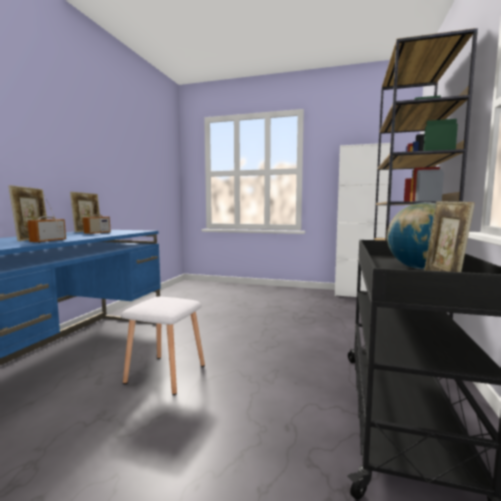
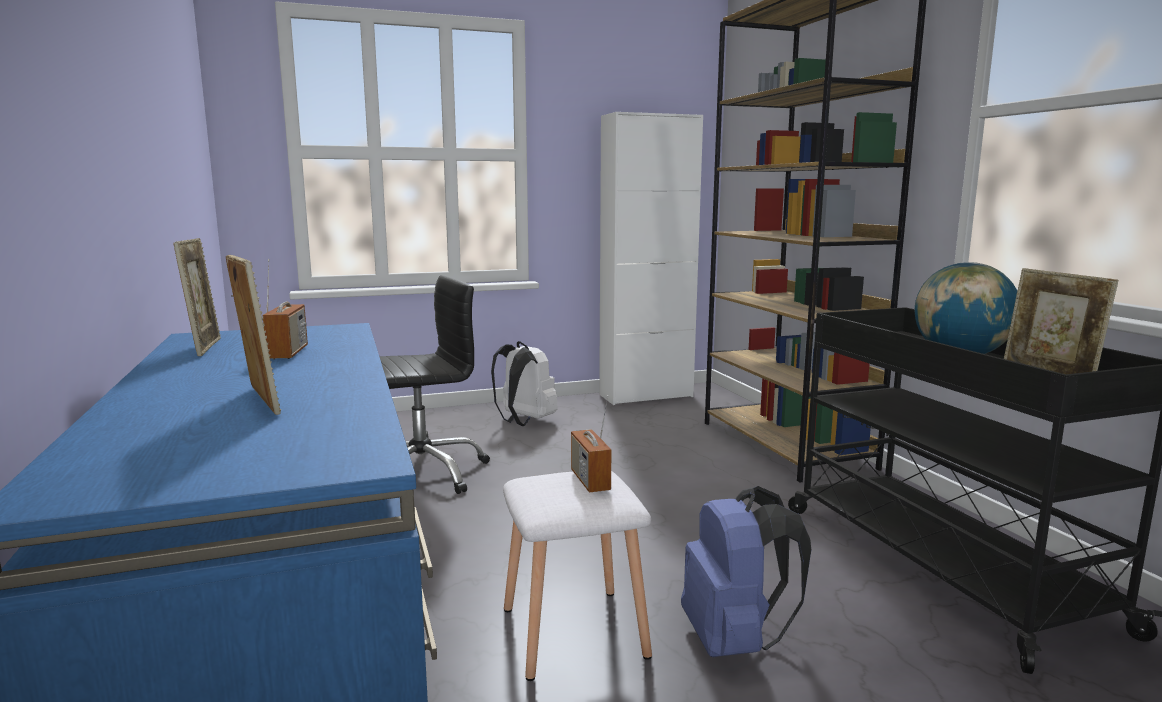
camera: 35 degrees left, 5 degrees up
radio [27,195,66,243] -> radio moved to [571,395,611,492]
none -> black office chair [379,275,490,494]
none -> white backpack [491,341,558,426]
none -> blue backpack [681,486,811,657]

